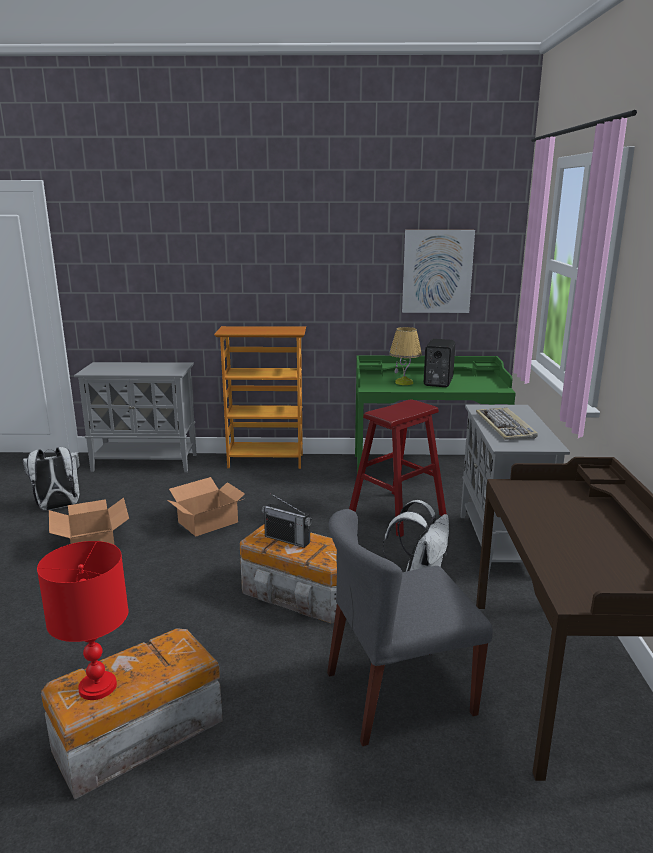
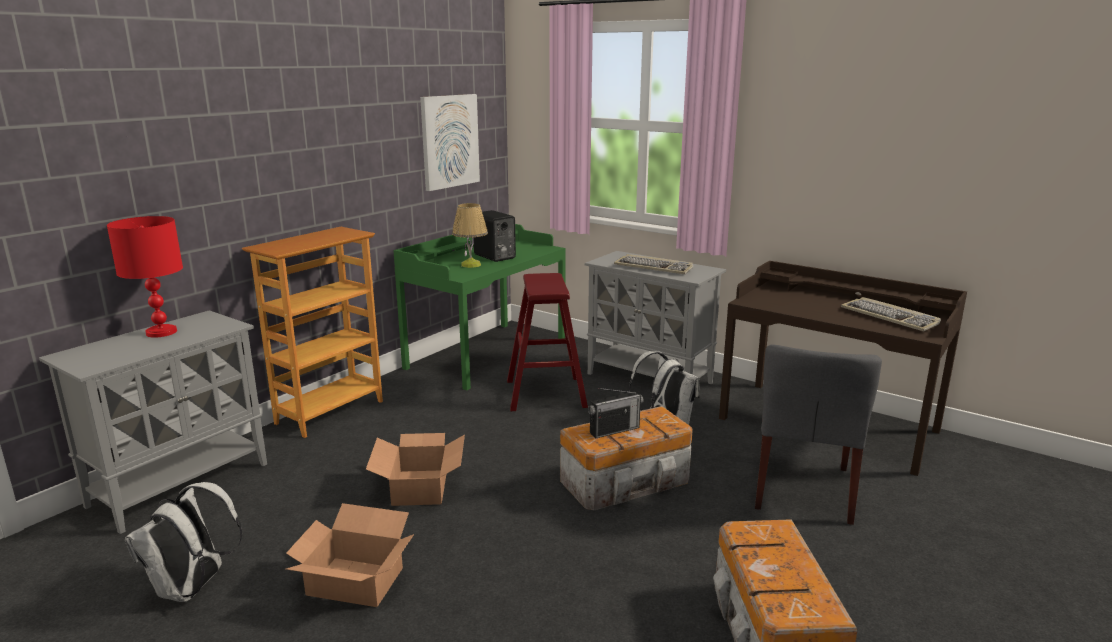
camera: 55 degrees left, 0 degrees up
red table lamp [37,541,128,700] -> red table lamp moved to [107,216,183,338]
none -> keyboard [841,297,941,331]

